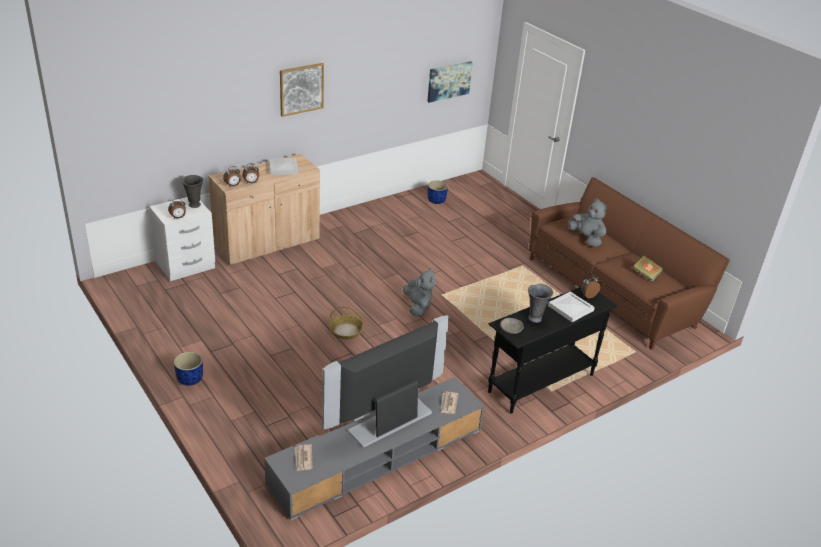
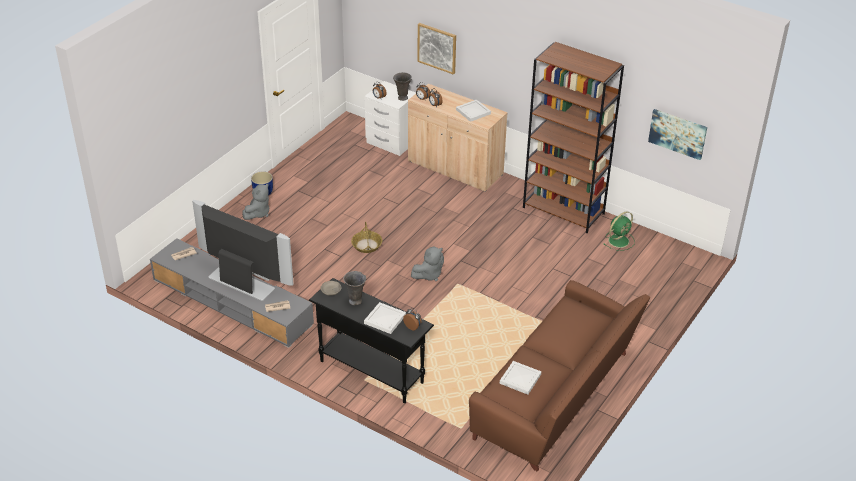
camera: 70 degrees right, 5 degrees up
picture [280,63,324,117] -> picture moved to [417,23,456,75]
blue planter [428,181,448,204] -> green fan [603,212,635,251]
grey plush toy [568,198,606,247] -> grey plush toy moved to [242,183,269,220]
book [633,255,663,282] -> white tray [500,361,541,395]
none -> brown bookcase [523,42,624,234]

